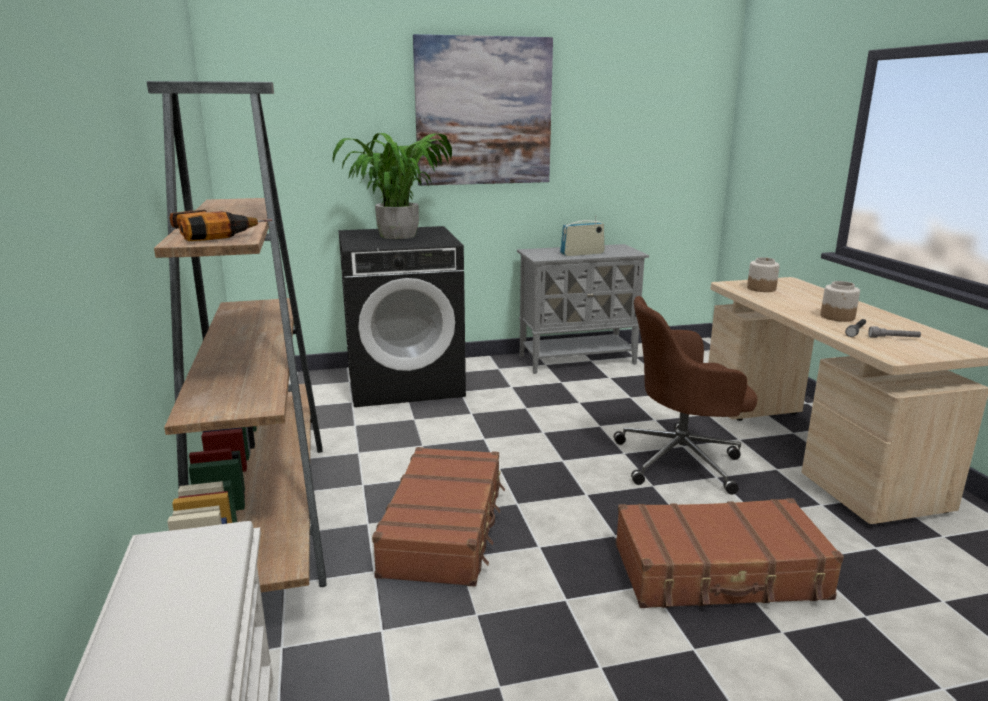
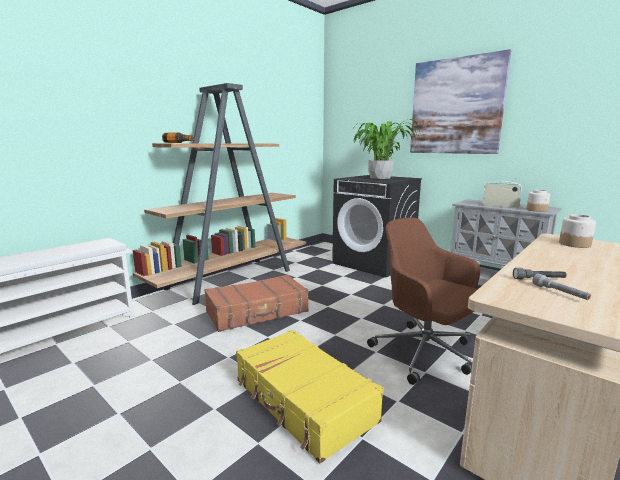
camera: 55 degrees right, 5 degrees down
brown suitcase [615,498,844,608] -> yellow suitcase [236,330,384,463]
jar [820,281,860,322] -> jar moved to [527,190,550,212]

